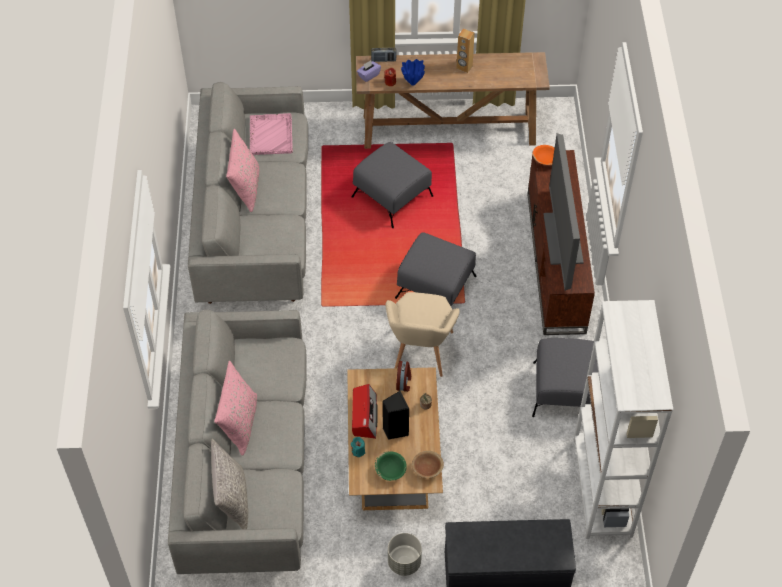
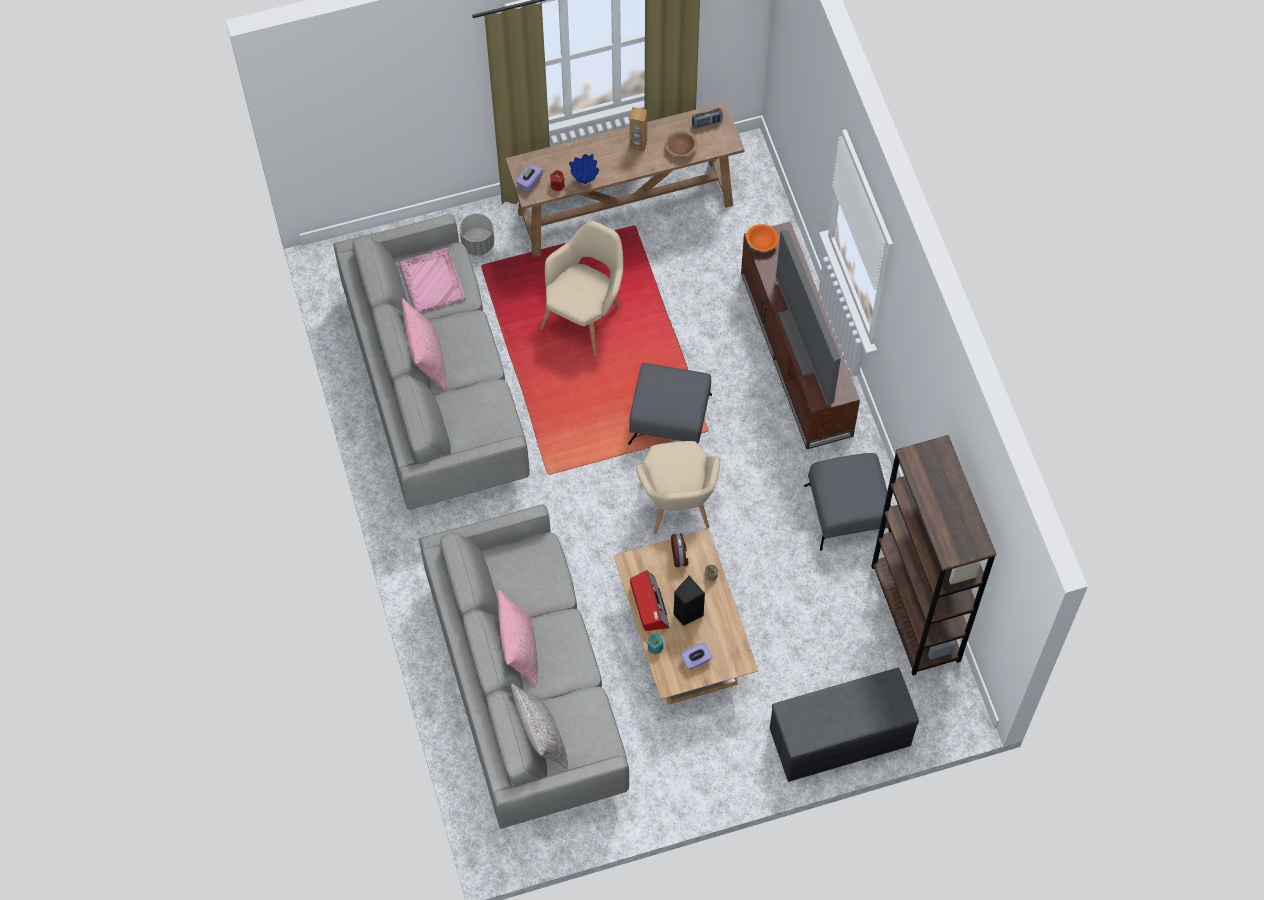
camera: 15 degrees left, 10 degrees up
grey ottoman [351,142,433,228] -> beige armchair [540,221,623,356]
radio [371,48,396,62] -> radio moved to [692,108,723,129]
green bowl [375,451,407,481] -> purple tissue box [680,642,712,670]
grey planter [388,533,422,576] -> grey planter moved to [460,213,494,256]
brown bowl [412,451,444,478] -> brown bowl moved to [665,130,698,157]
white bookcase [574,300,673,539] -> brown bookcase [871,435,997,675]

